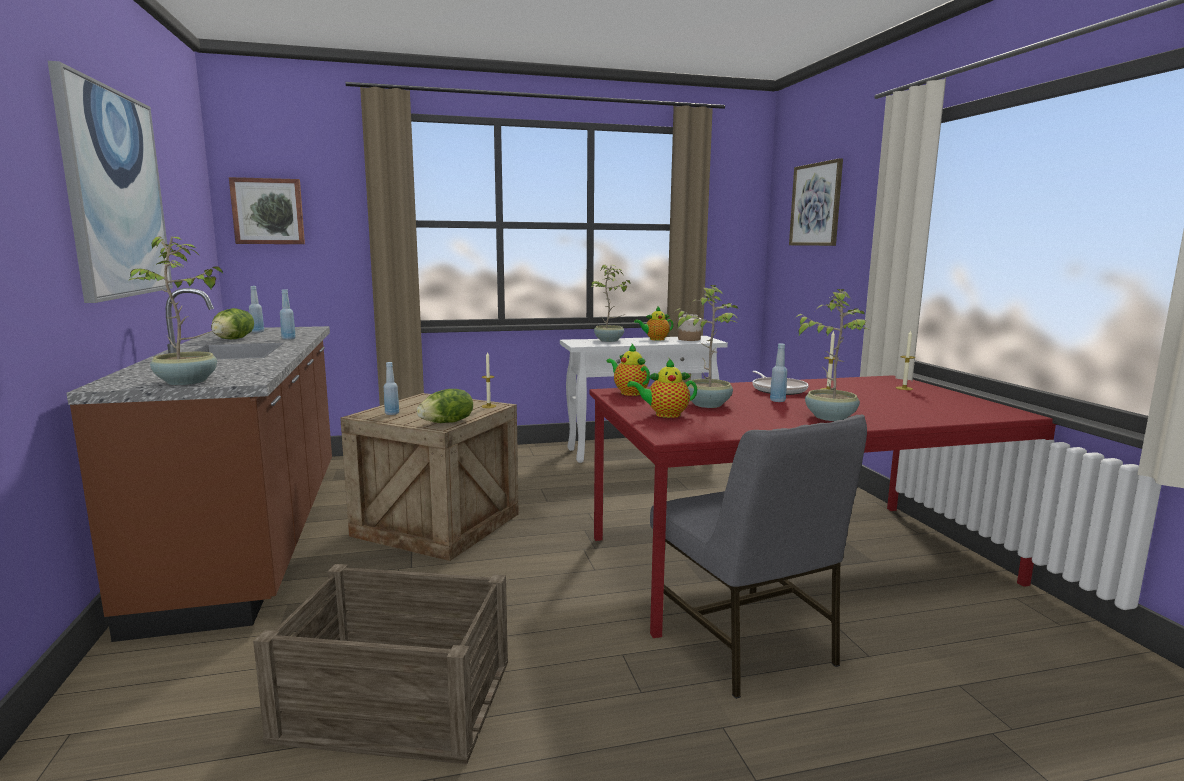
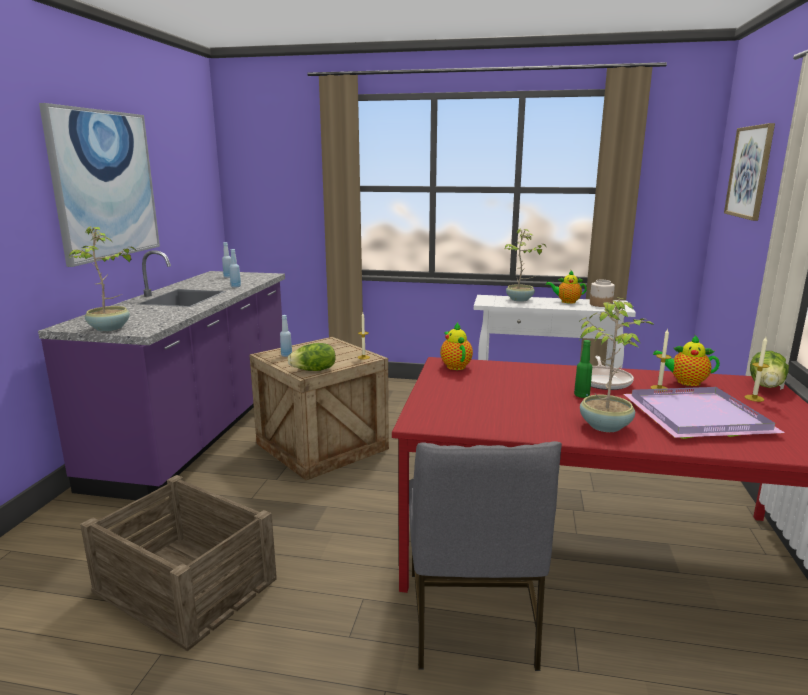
camera: 25 degrees right, 5 degrees up
brown counter [66,288,332,642] -> purple counter [38,250,285,500]
lettuce [211,308,254,339] -> lettuce moved to [750,351,789,388]
picture [229,177,305,244] -> none
teapot [627,358,697,418] -> teapot moved to [653,335,720,386]
potted plant [677,285,738,408] -> none
blue bottle [770,344,787,402] -> green bottle [574,340,592,398]
none -> purple tray [624,387,785,439]

